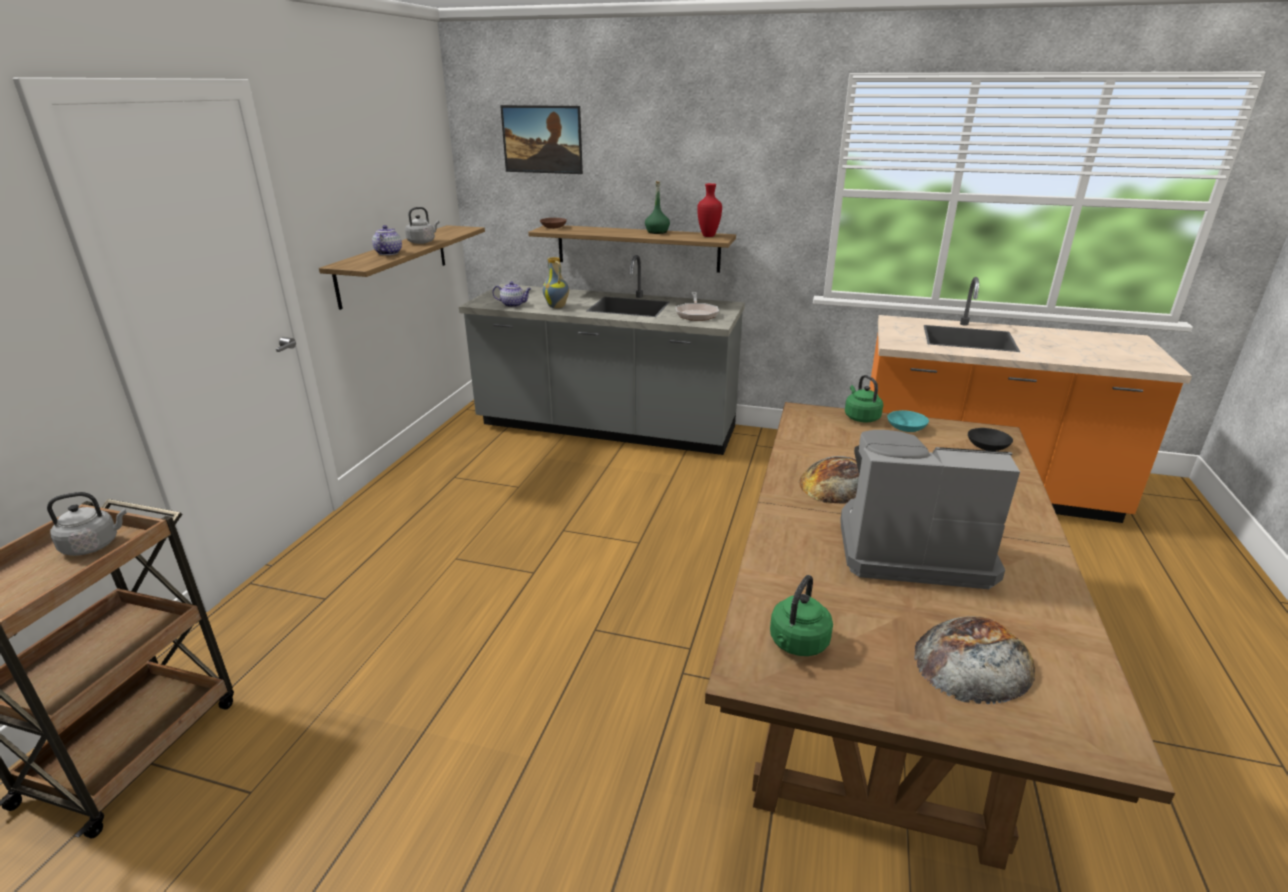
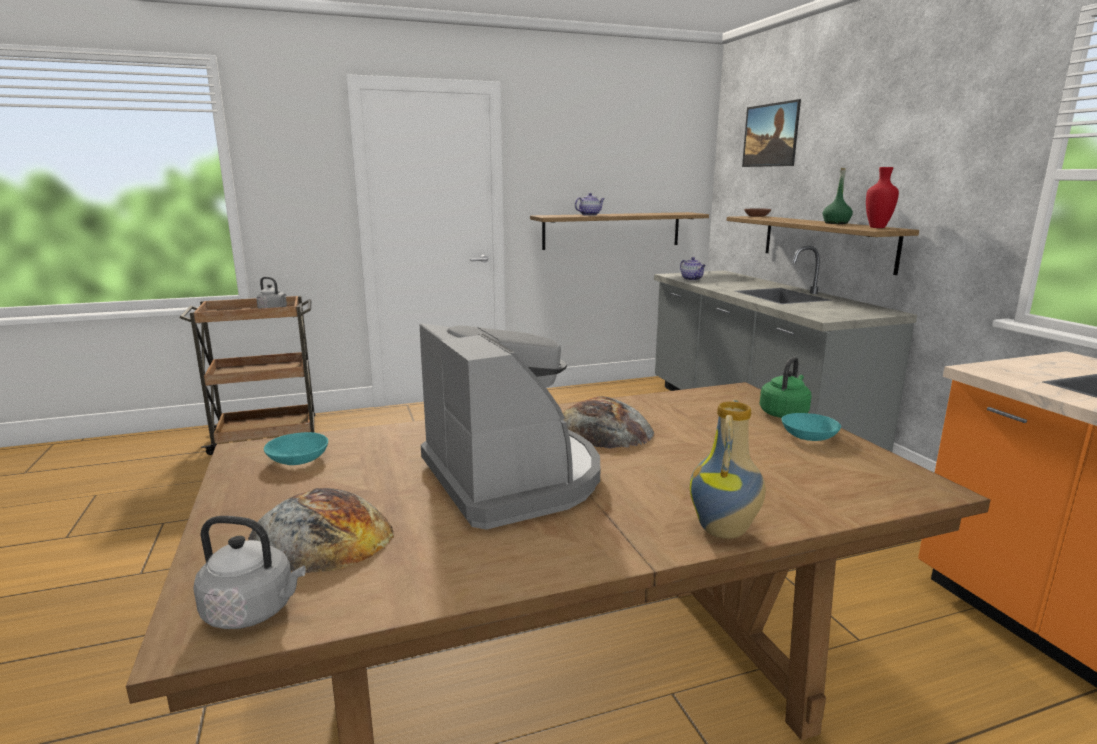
camera: 55 degrees right, 10 degrees down
grey kettle [405,207,439,244] -> grey kettle moved to [193,516,306,629]
vase [542,257,569,308] -> vase moved to [689,400,766,539]
frying pan [676,292,719,321] -> none
green kettle [770,575,833,656] -> turquoise bowl [264,432,328,465]
black bowl [968,428,1013,451] -> none

